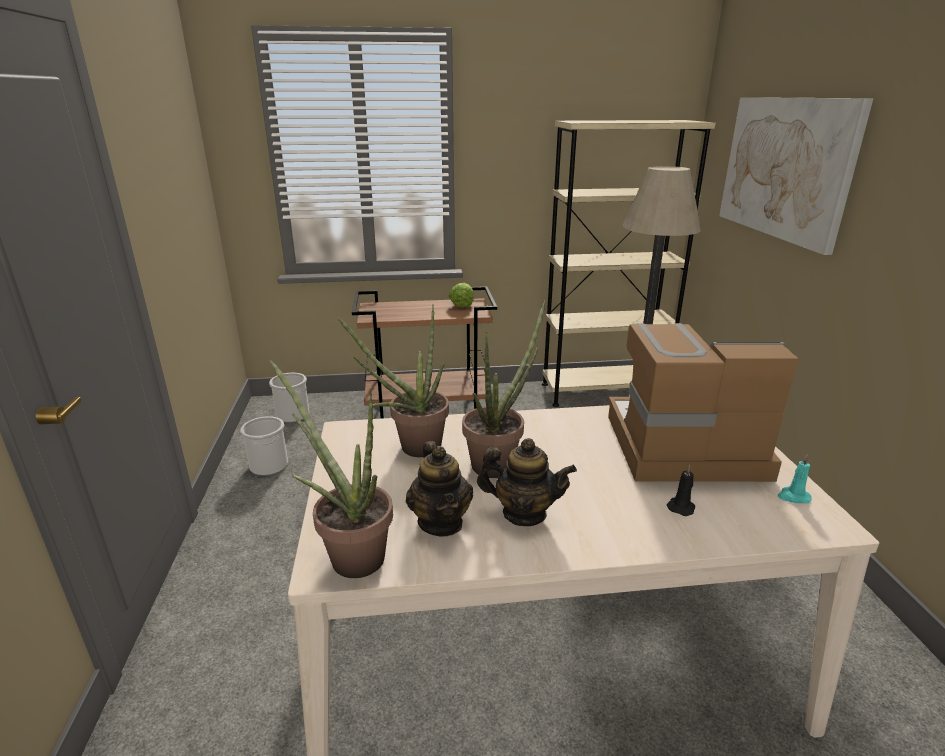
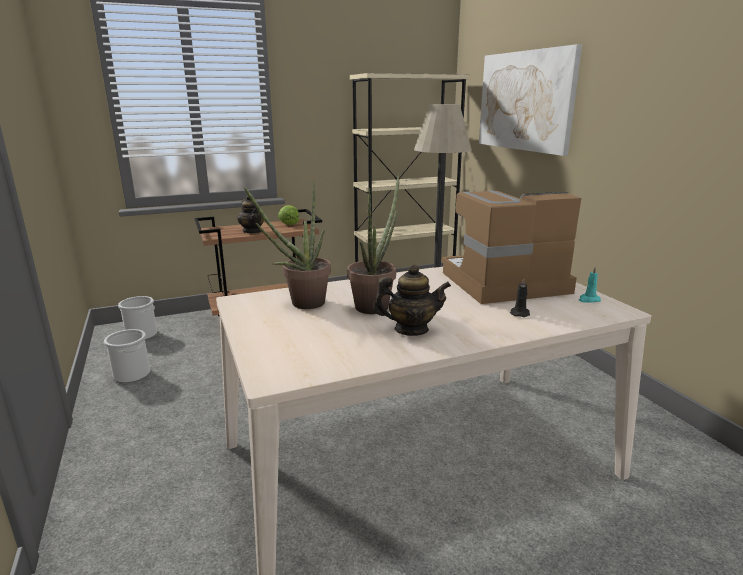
camera: 15 degrees left, 5 degrees down
potted plant [270,360,393,578] -> none
teapot [406,441,473,537] -> teapot moved to [237,196,264,233]

